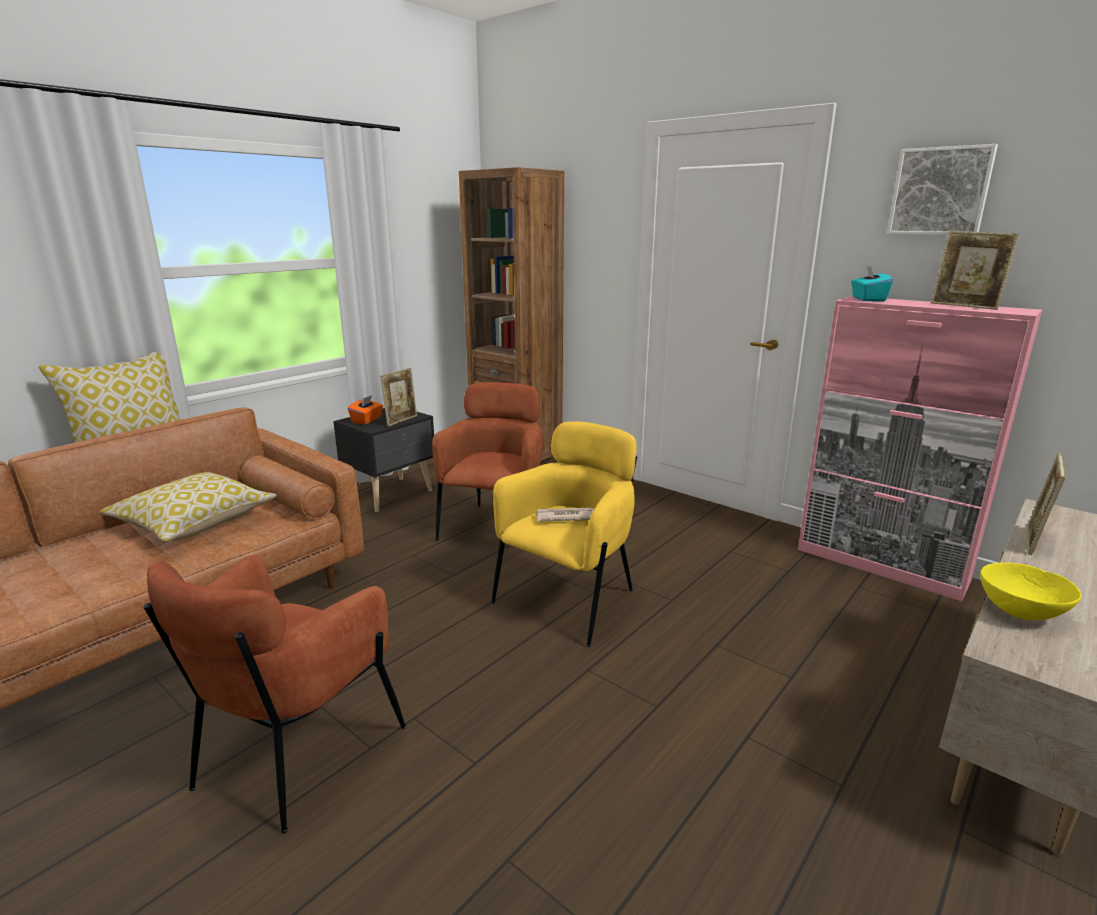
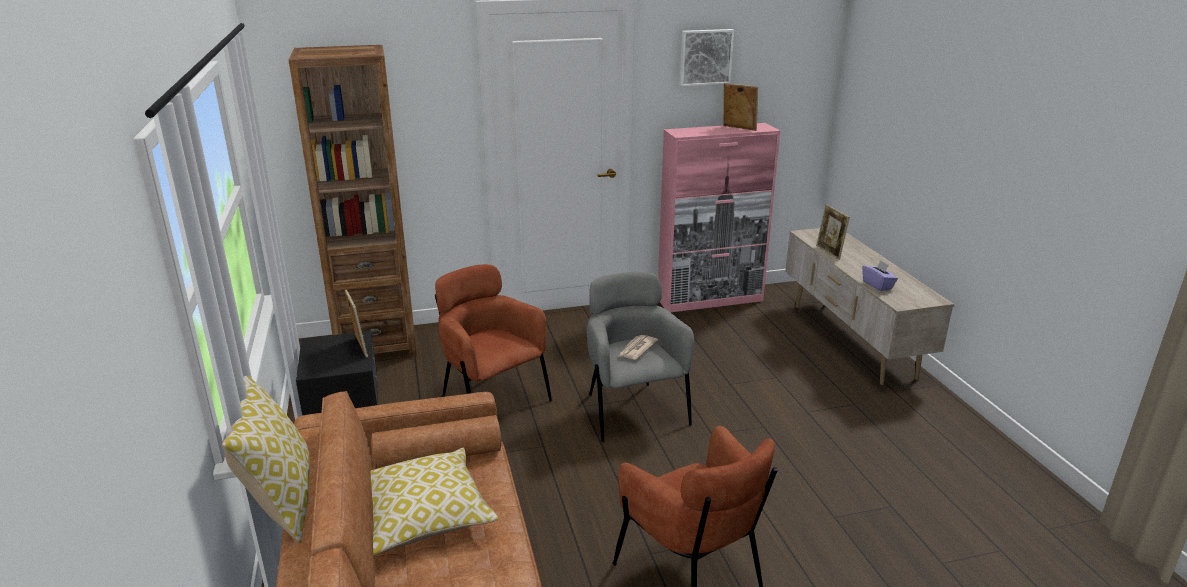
camera: 55 degrees left, 5 degrees up
orange tissue box [348,395,383,424] -> none
yellow armchair [491,421,637,647] -> grey armchair [587,272,694,442]
turquoise tissue box [851,266,893,302] -> none
picture frame [931,231,1019,310] -> picture frame turned 135 degrees counterclockwise [723,83,758,131]
yellow bowl [980,562,1081,621] -> purple tissue box [862,260,898,291]

